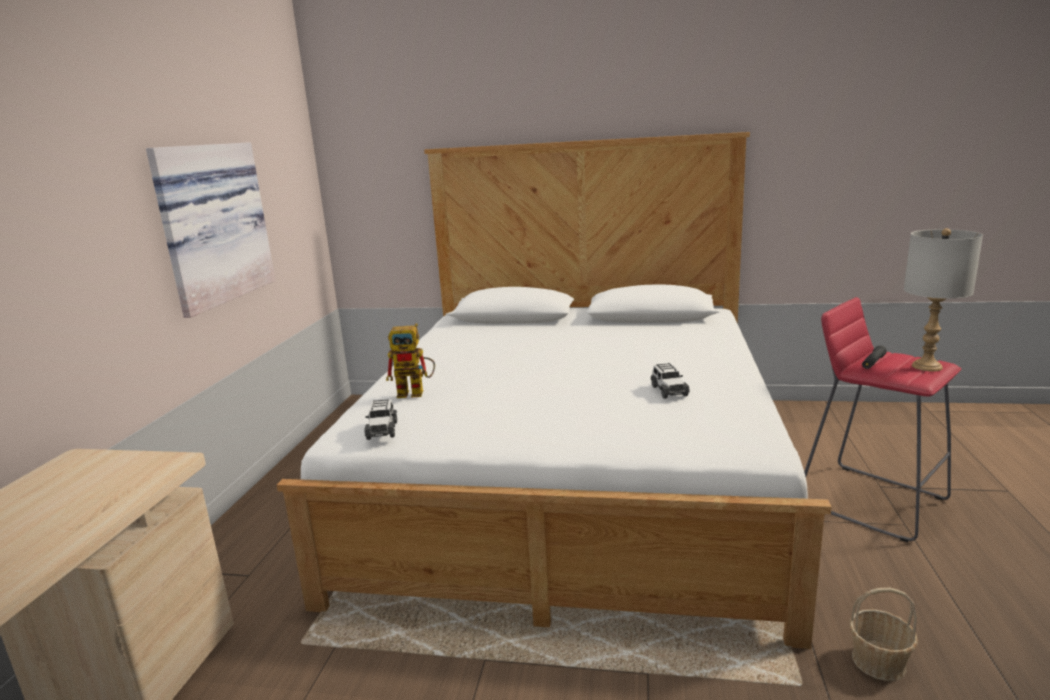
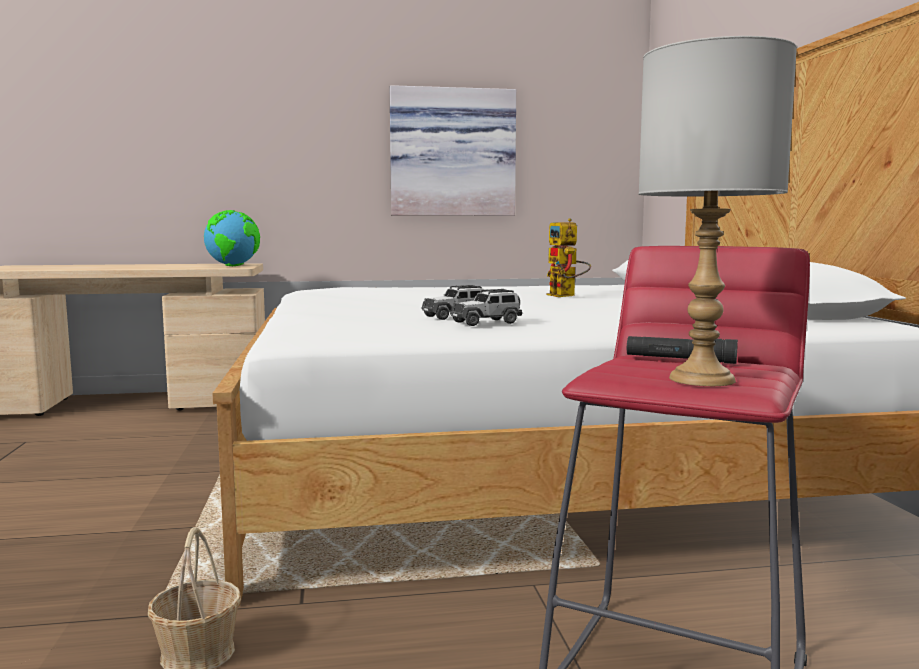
camera: 70 degrees right, 10 degrees down
toy car [364,399,397,440] -> toy car moved to [450,289,523,326]
toy robot [386,323,435,398] -> toy robot moved to [547,218,591,297]
none -> globe [204,210,260,266]

